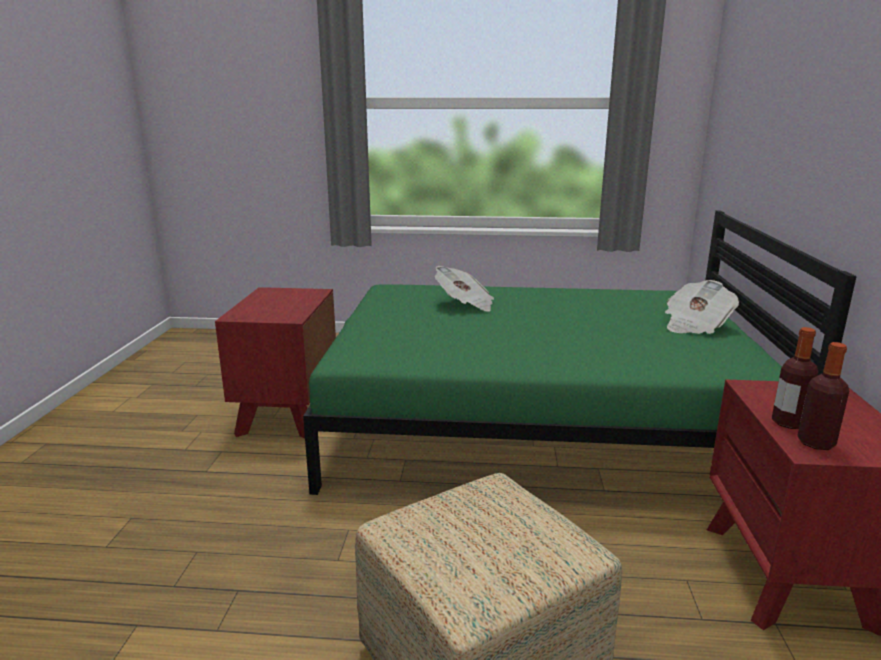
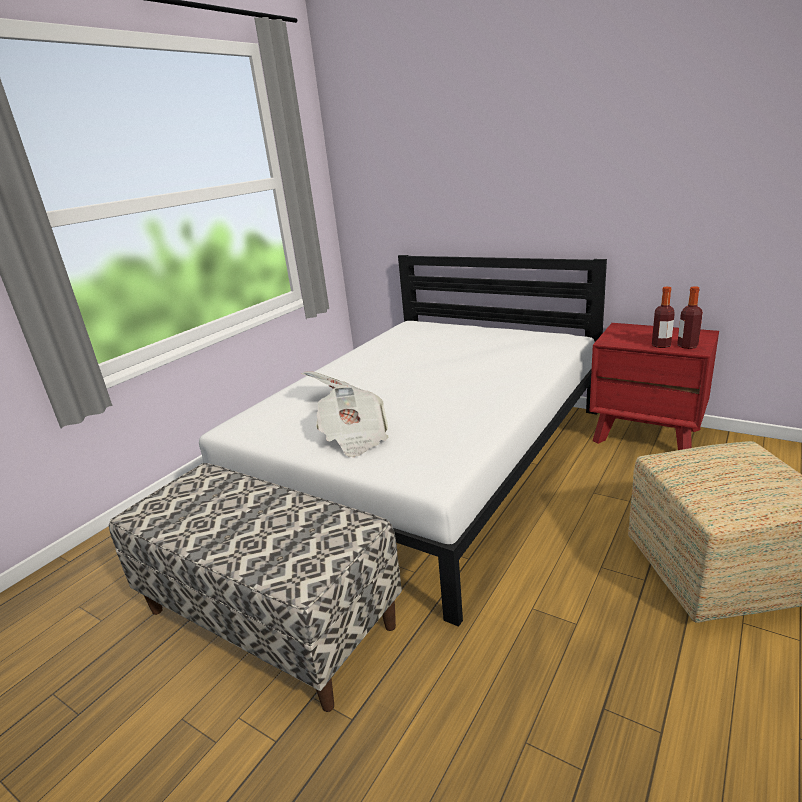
camera: 60 degrees left, 5 degrees up
red nightstand [215,287,336,439] -> bench [109,463,402,712]
green bed [303,210,857,495] -> white bed [199,255,607,627]
newspaper [665,280,739,334] -> newspaper moved to [316,386,389,457]

